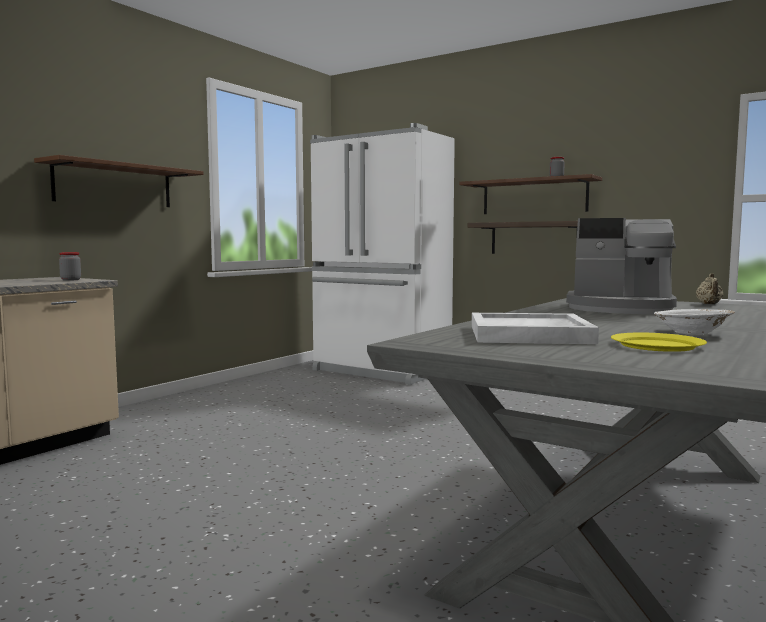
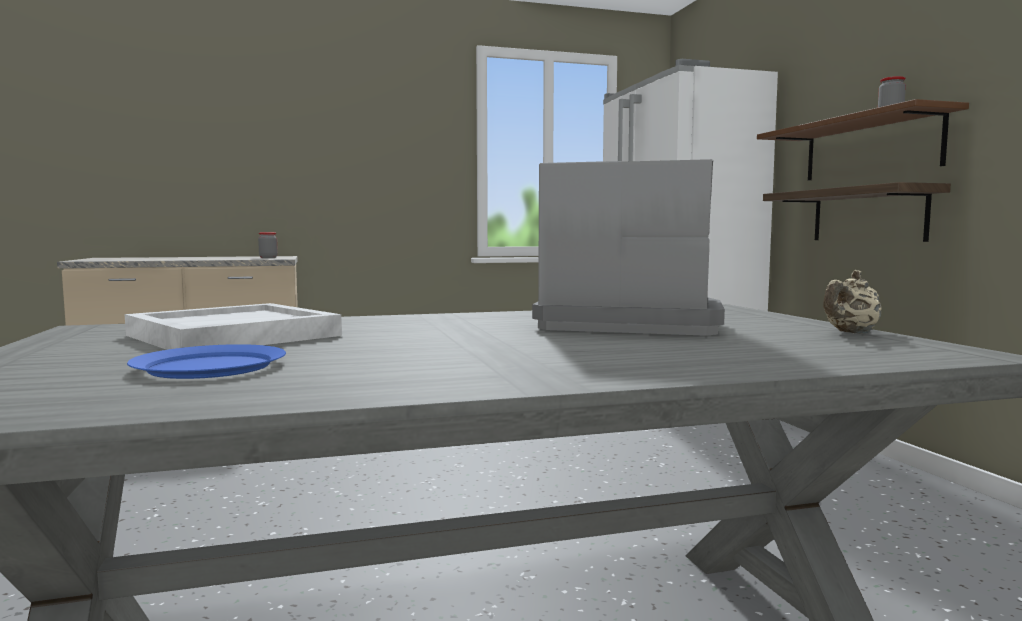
camera: 40 degrees right, 0 degrees up
brown shelf [34,155,204,207] -> none
coffee machine [566,218,677,314] -> coffee machine turned 135 degrees clockwise [532,159,725,336]
yellow plate [611,333,707,352] -> blue plate [127,344,286,379]
white bowl [654,309,735,335] -> none

